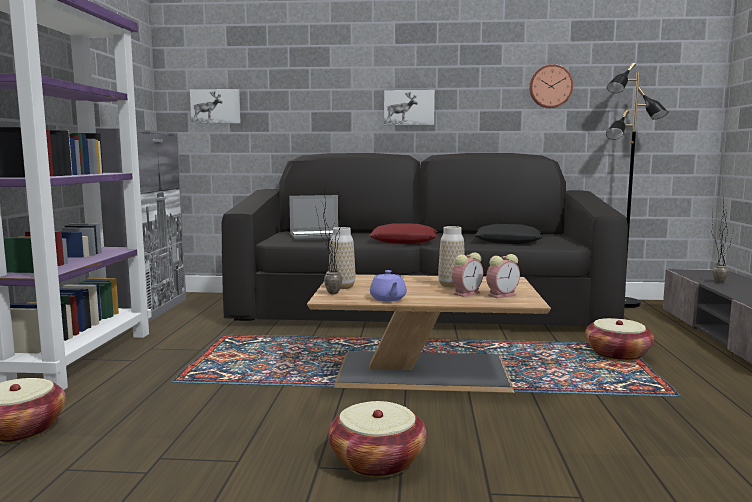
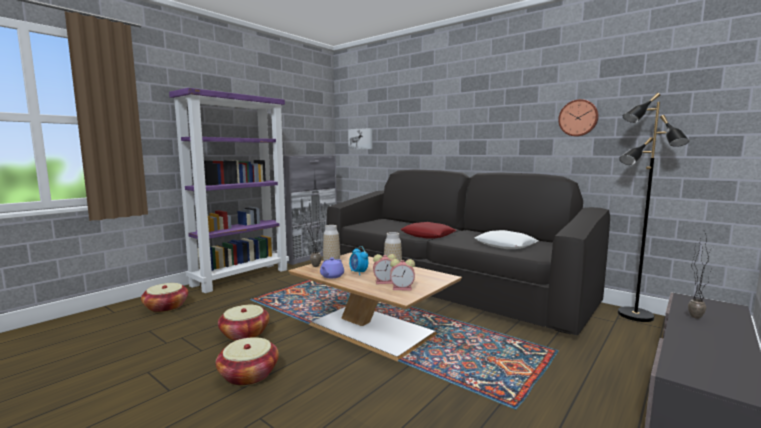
camera: 35 degrees right, 0 degrees up
laptop [289,195,338,240] -> none
picture [384,90,435,125] -> none
black pillow [474,224,543,244] -> white pillow [475,230,538,249]
basket [585,318,654,361] -> basket moved to [218,305,269,341]
none -> alarm clock [349,246,368,275]

